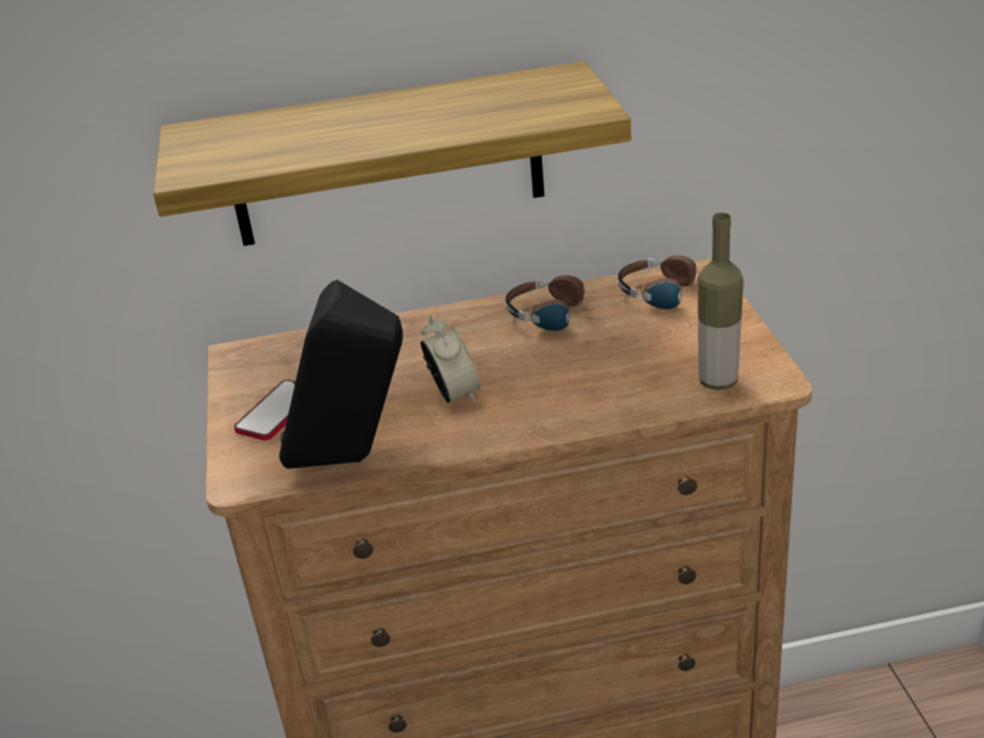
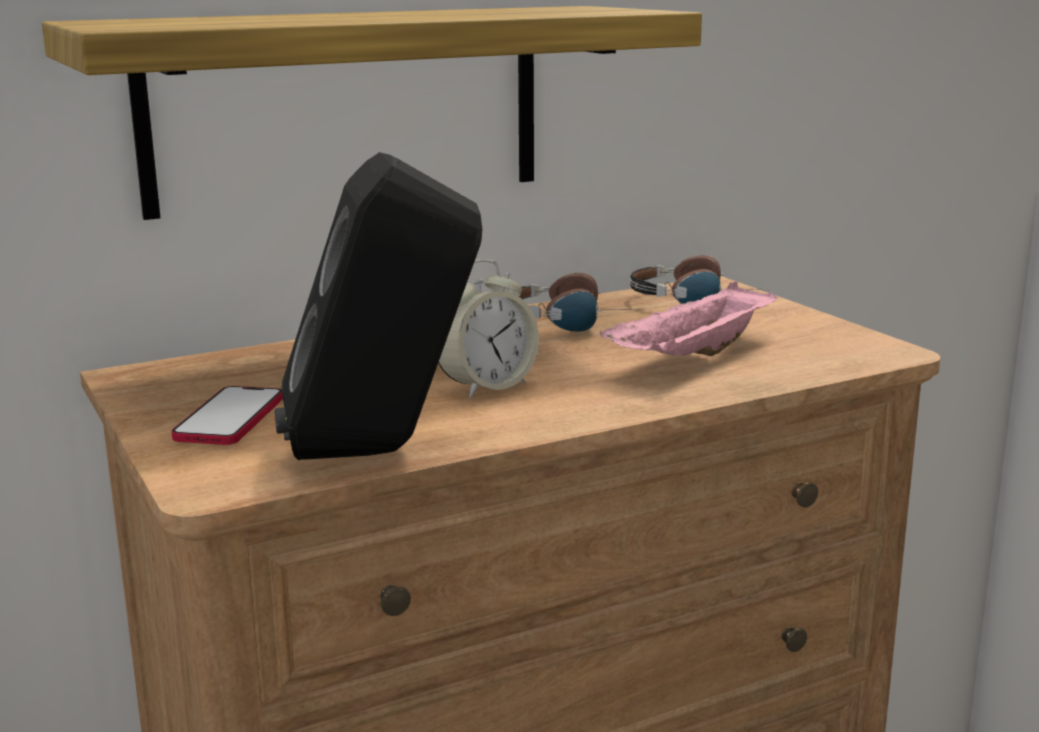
camera: 20 degrees left, 15 degrees down
alarm clock [421,315,481,403] -> alarm clock turned 90 degrees clockwise [438,259,539,398]
bottle [698,213,743,390] -> none
none -> pink tray [600,282,778,356]

